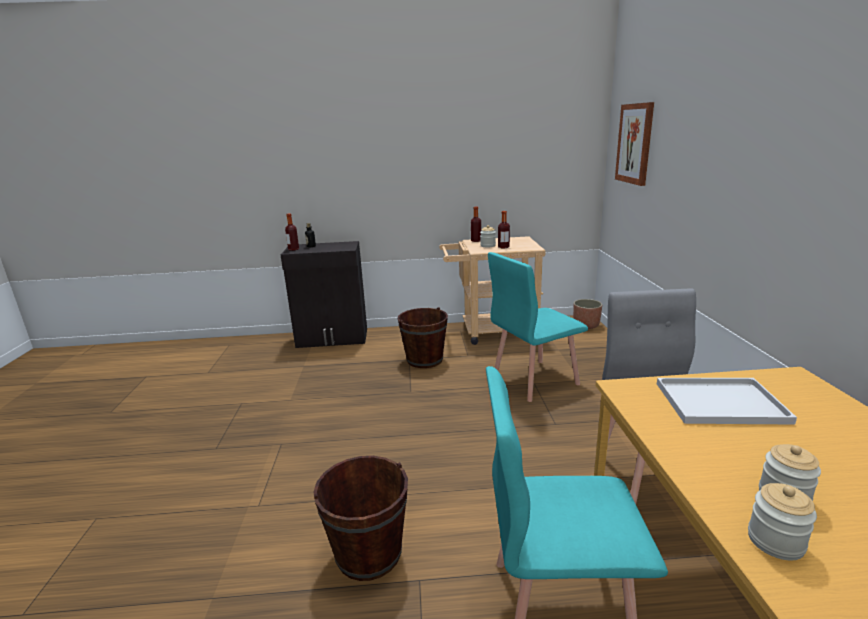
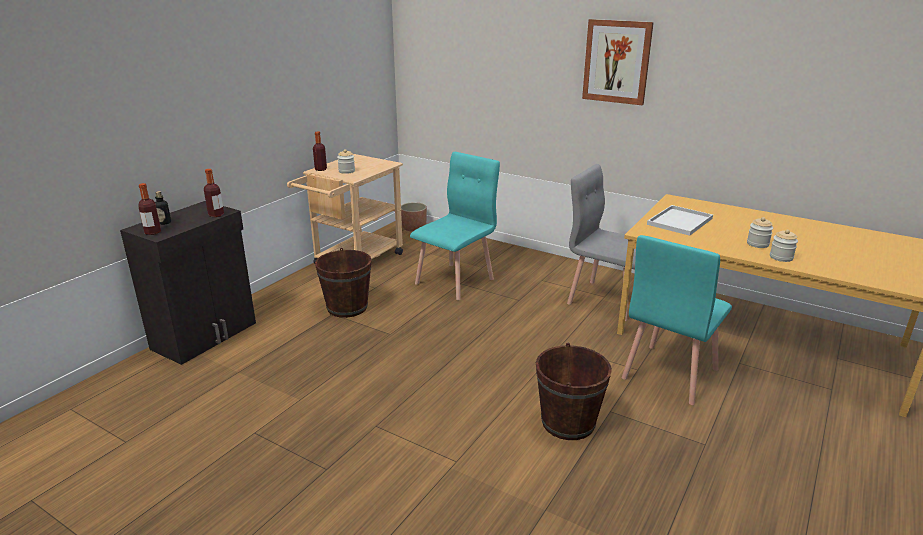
camera: 55 degrees left, 5 degrees up
turquoise chair [488,252,588,402] -> turquoise chair turned 150 degrees counterclockwise [410,152,500,300]
bottle [498,211,510,249] -> bottle moved to [204,169,224,217]
picture [615,102,654,186] -> picture moved to [582,19,654,105]

